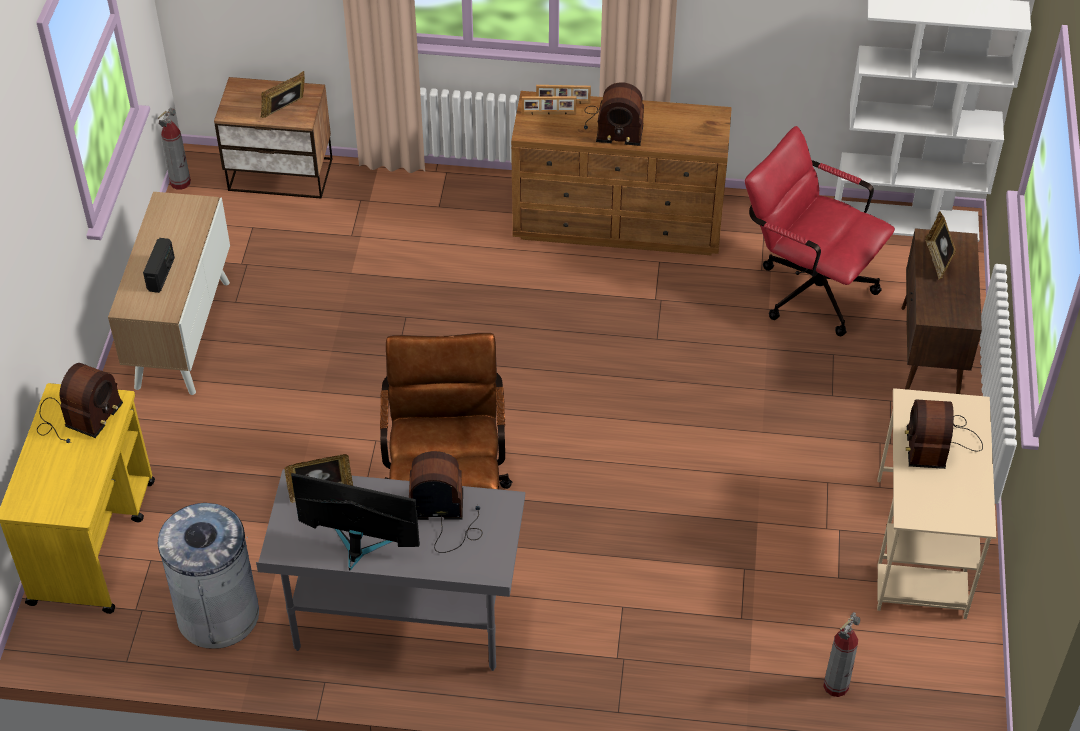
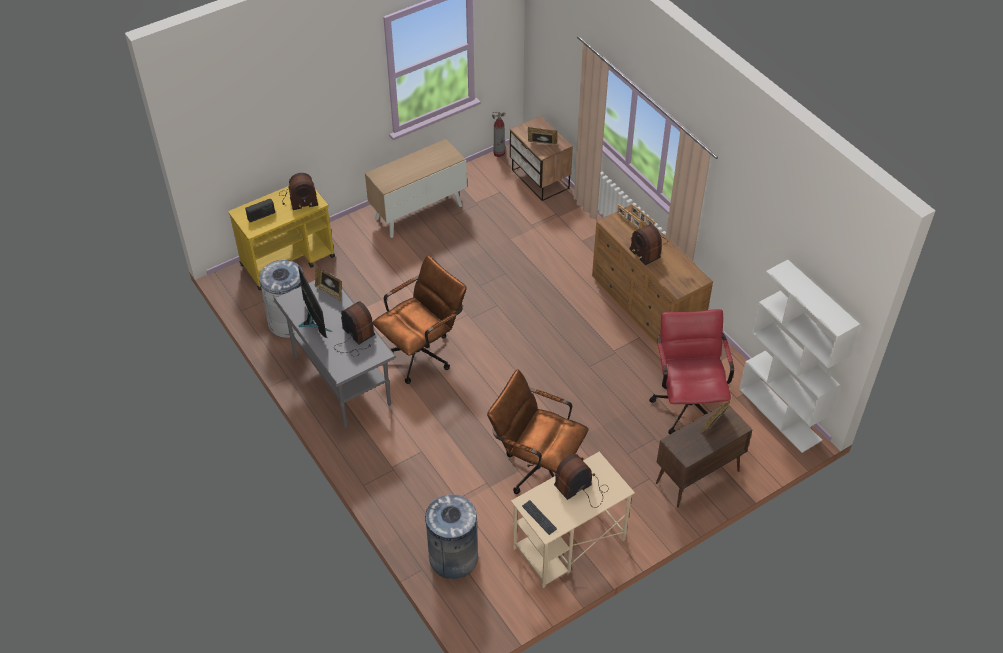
camera: 50 degrees right, 0 degrees up
radio [143,238,175,293] -> radio moved to [245,199,275,222]
fire extinguisher [823,612,860,697] -> grey trash can [425,494,478,579]
none -> brown office chair [487,369,589,494]
none -> keyboard [522,500,557,535]

